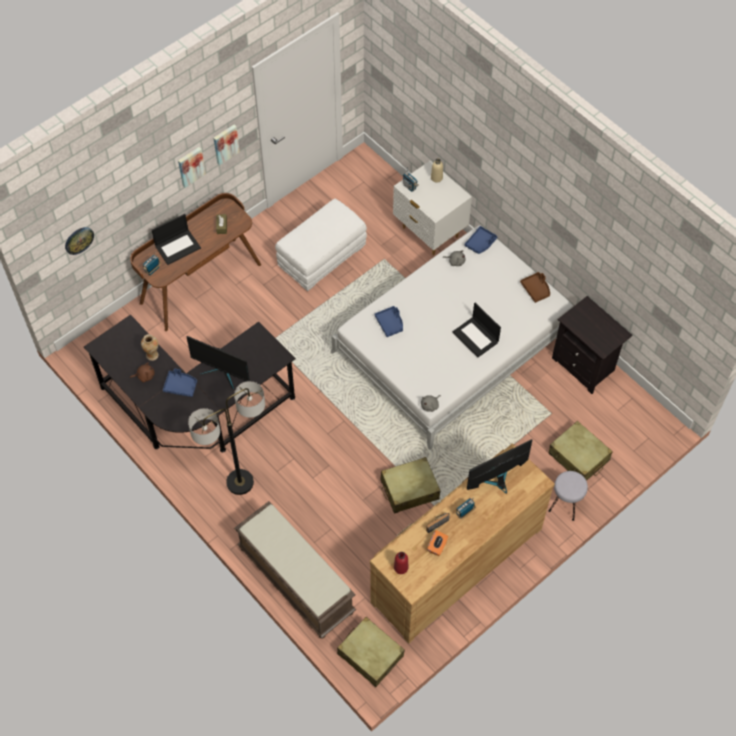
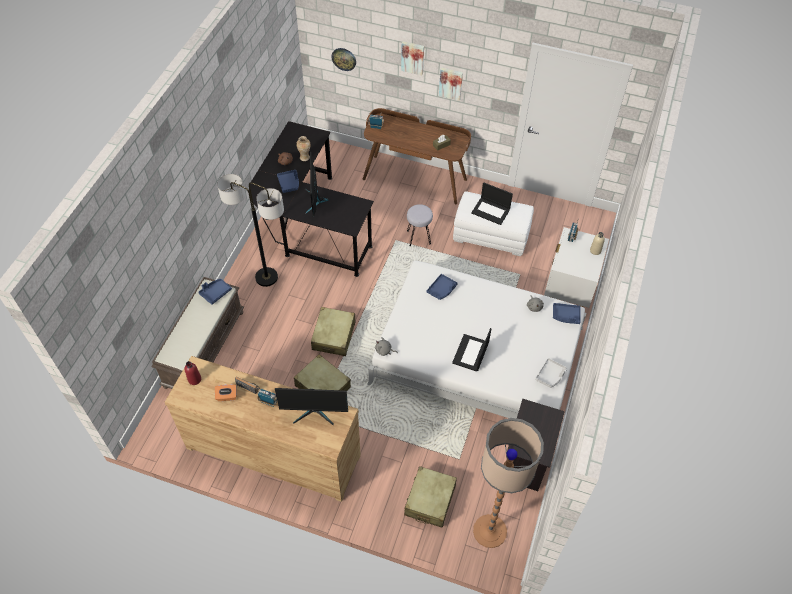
camera: 60 degrees right, 5 degrees down
laptop [152,214,201,265] -> laptop moved to [471,182,513,225]
picture [214,125,240,165] -> picture moved to [401,41,424,76]
beige suitcase [337,617,405,687] -> beige suitcase moved to [311,307,356,356]
monitor [467,439,532,494] -> monitor turned 150 degrees clockwise [275,388,348,425]
brown tray [520,272,550,303] -> grey tray [535,358,567,388]
grey stool [548,471,588,521] -> grey stool moved to [407,204,433,246]
none -> blue tray [198,279,232,305]
none -> floor lamp [473,418,544,548]

